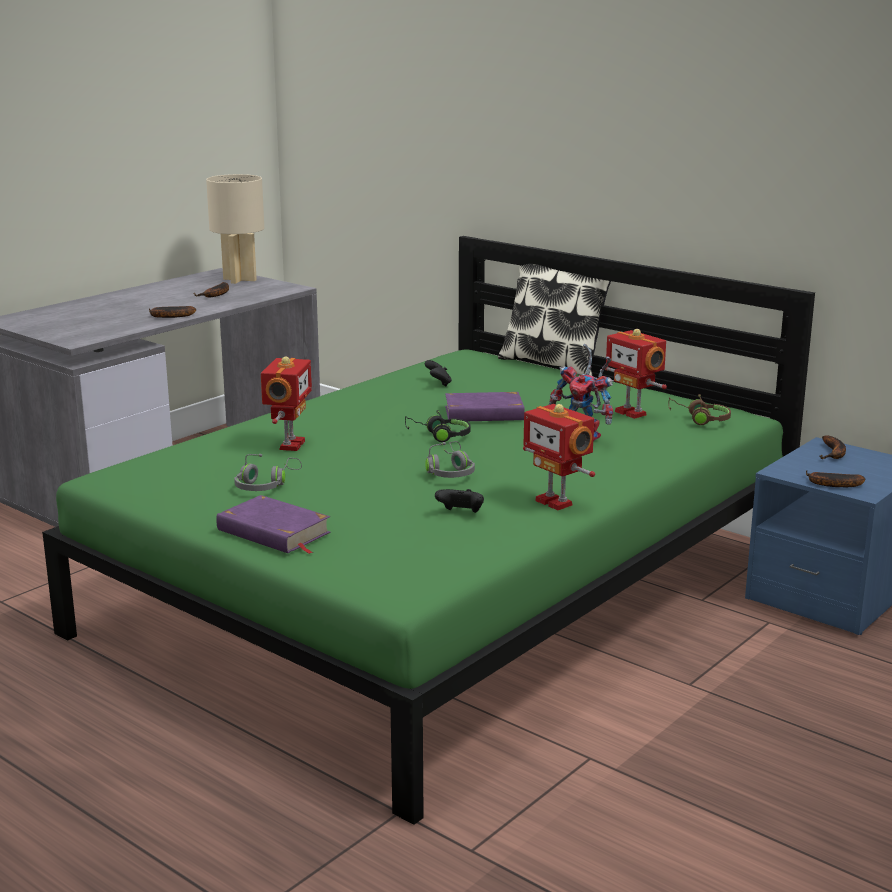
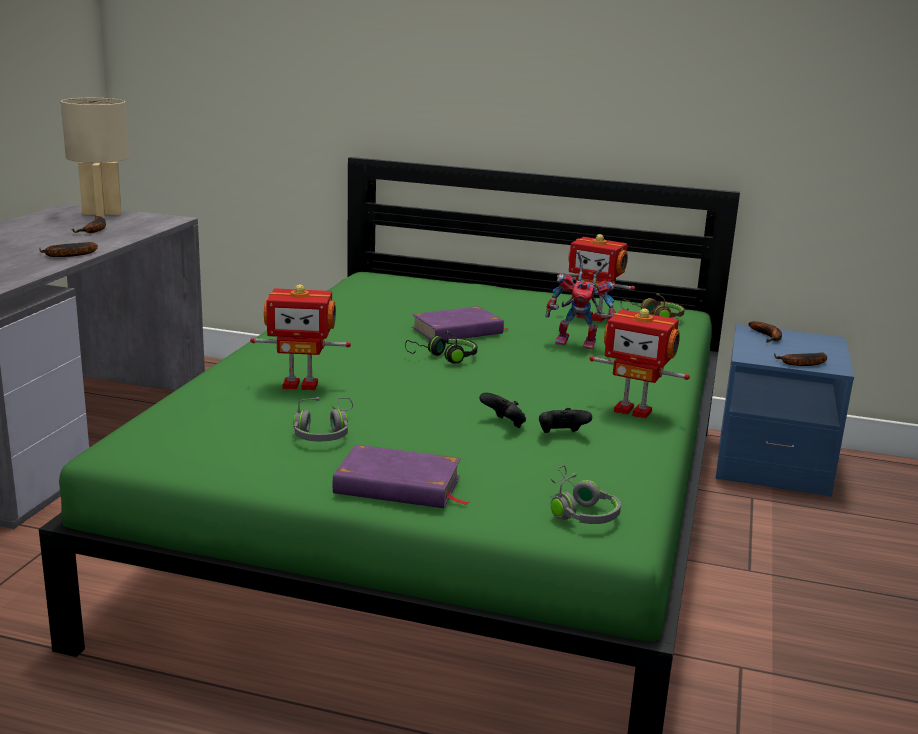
camera: 25 degrees left, 0 degrees up
toy robot [261,356,312,451] -> toy robot turned 105 degrees clockwise [250,284,351,390]
black game controller [425,360,452,386] -> black game controller moved to [479,392,526,428]
grey headphones [425,441,475,478] -> grey headphones moved to [551,465,621,524]
pillow [498,264,611,376] -> none

